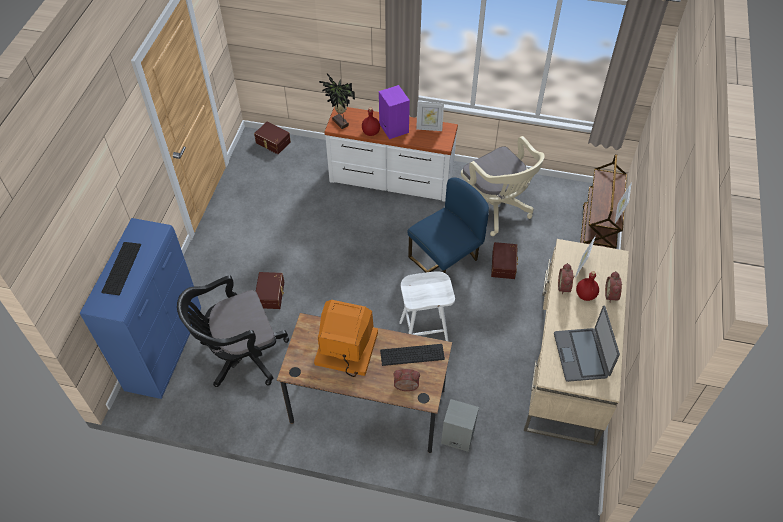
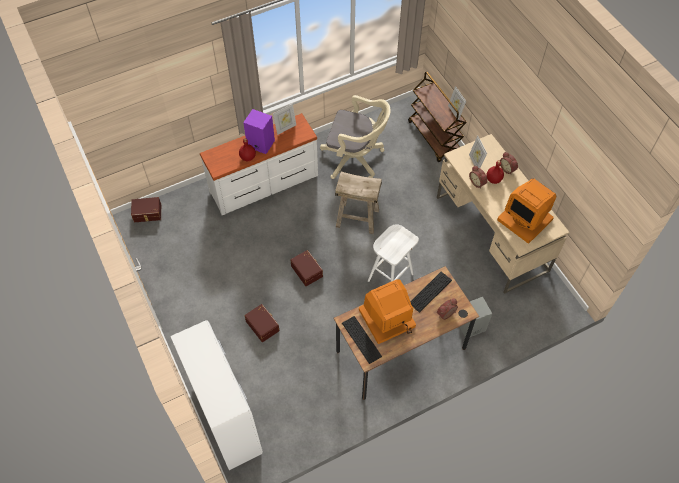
camera: 40 degrees left, 5 degrees up
blue cabinet [80,218,201,399] -> white cabinet [170,320,263,470]
keyboard [101,242,141,295] -> keyboard moved to [342,316,382,364]
black office chair [177,275,289,387] -> none
potted plant [319,74,355,129] -> none
blue chair [407,177,489,273] -> beige stool [335,172,382,234]
brown storage box [491,242,518,279] -> brown storage box moved to [291,250,323,286]
laptop [554,305,620,382] -> monitor [497,178,556,243]

